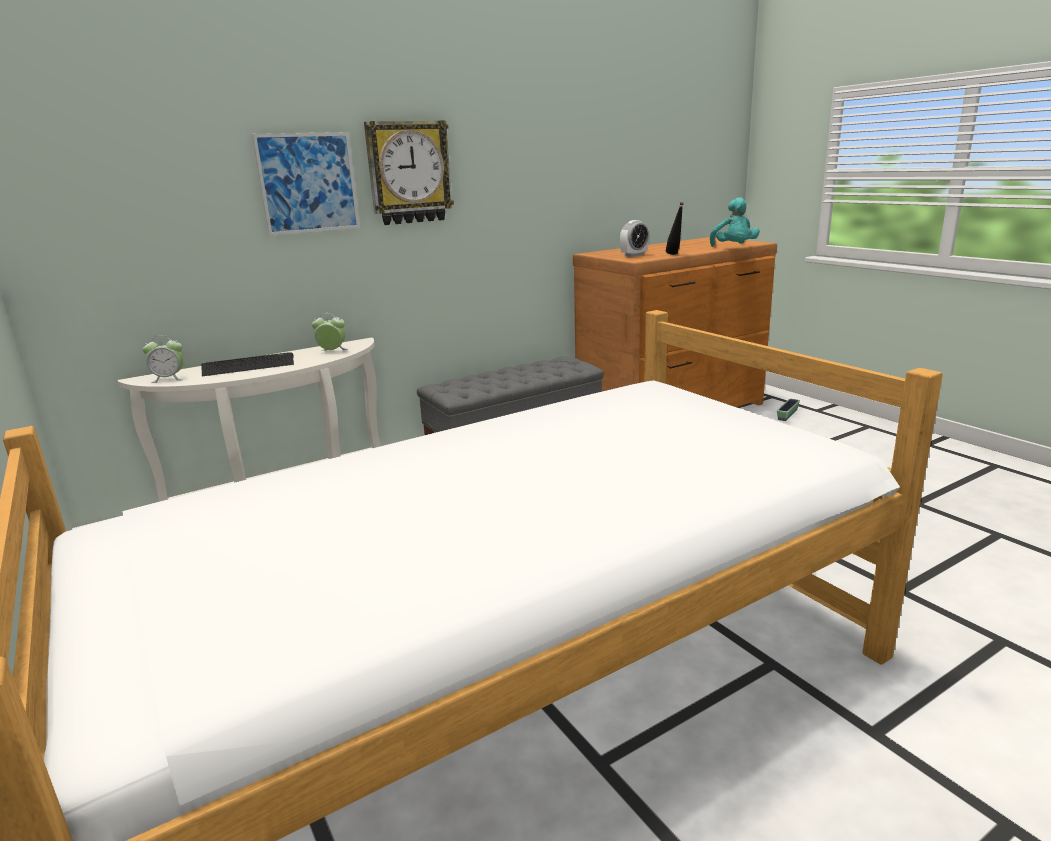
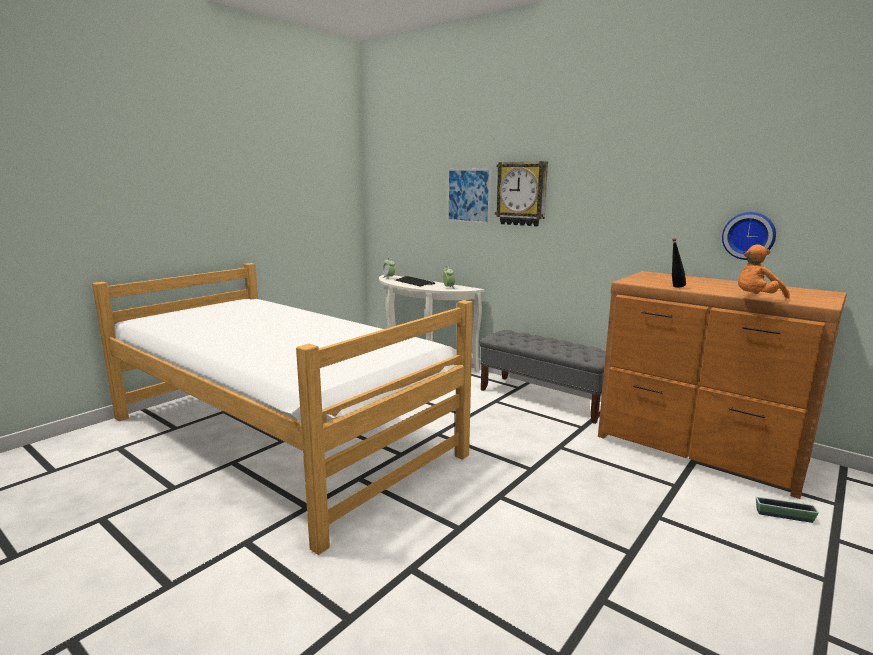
camera: 70 degrees right, 5 degrees down
alarm clock [620,220,649,257] -> none
turquoise plush toy [710,197,760,247] -> orange plush toy [738,244,790,299]
none -> wall clock [722,212,776,260]

